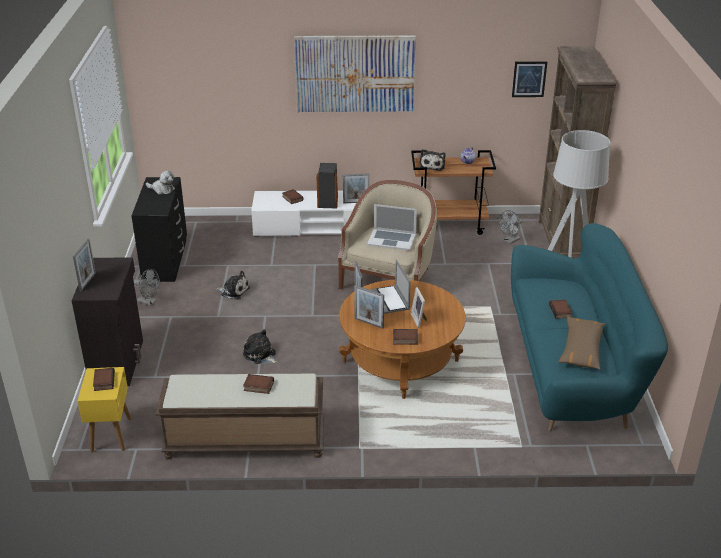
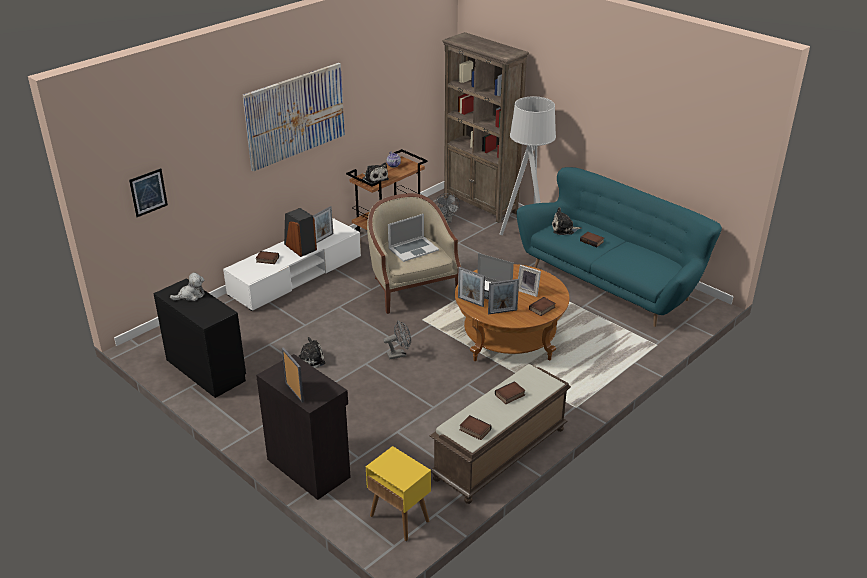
camera: 45 degrees left, 0 degrees up
book [93,368,115,391] -> book moved to [459,415,492,440]
grey fan [134,269,160,306] -> grey fan moved to [383,321,411,359]
plush toy [243,329,278,364] -> plush toy moved to [552,207,582,235]
picture [512,61,547,97] -> picture moved to [129,168,168,217]
brown pillow [559,316,605,369] -> none

